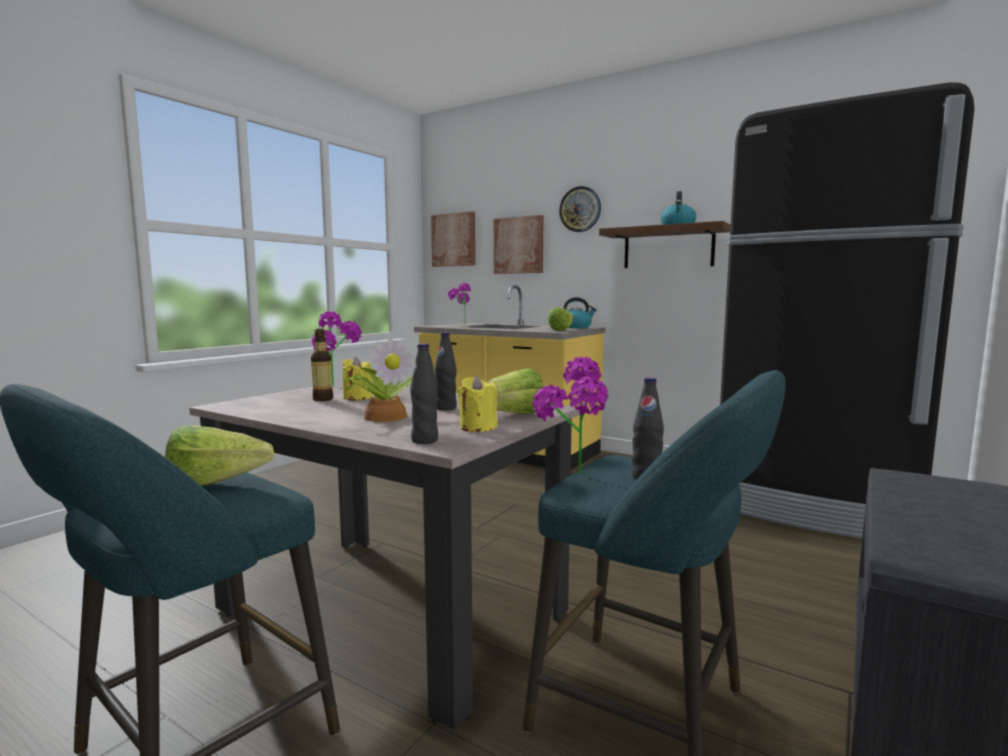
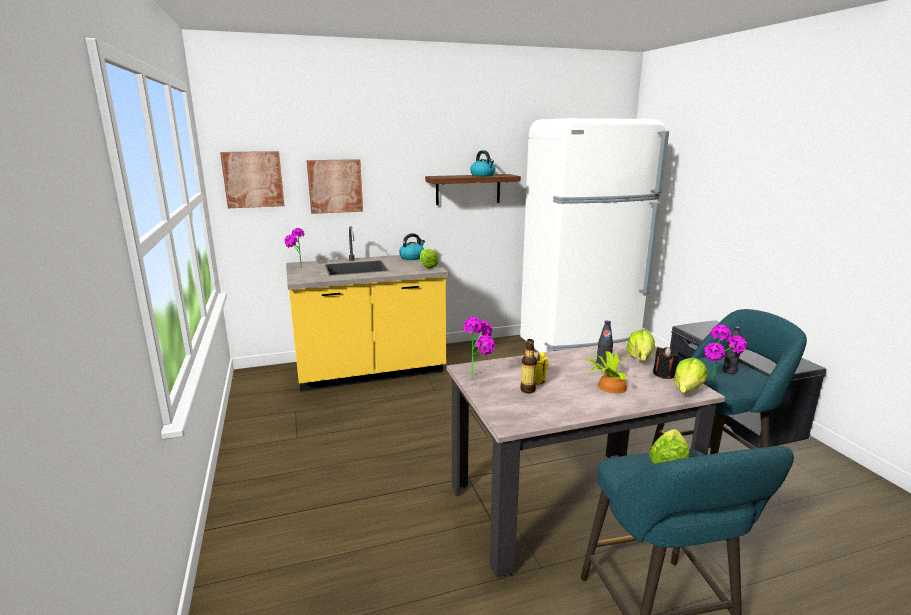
camera: 50 degrees left, 10 degrees up
black bottle [410,343,438,444] -> lettuce [674,358,708,393]
yellow candle [458,375,498,432] -> black candle [653,347,679,379]
wall clock [559,186,601,232] -> none
black fridge [720,82,974,539] -> white fridge [520,118,669,353]

